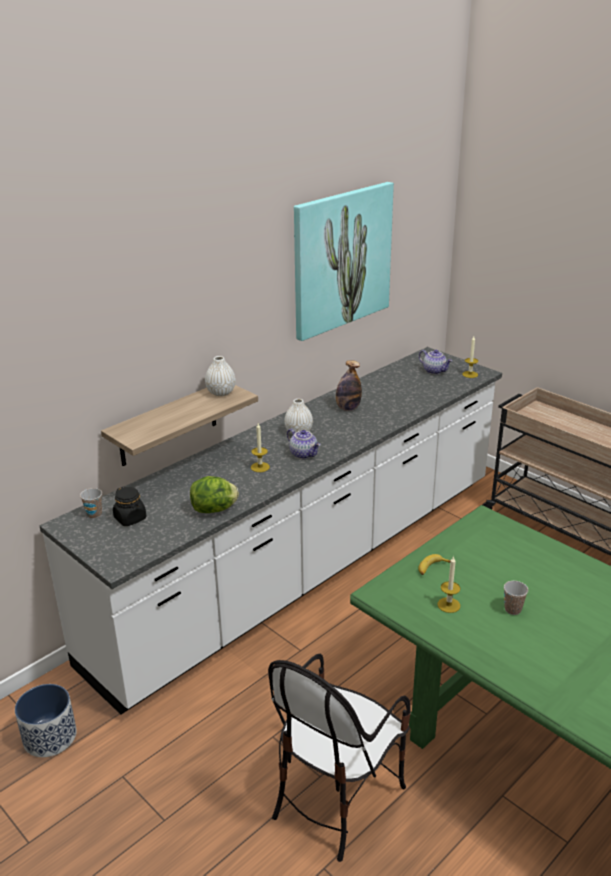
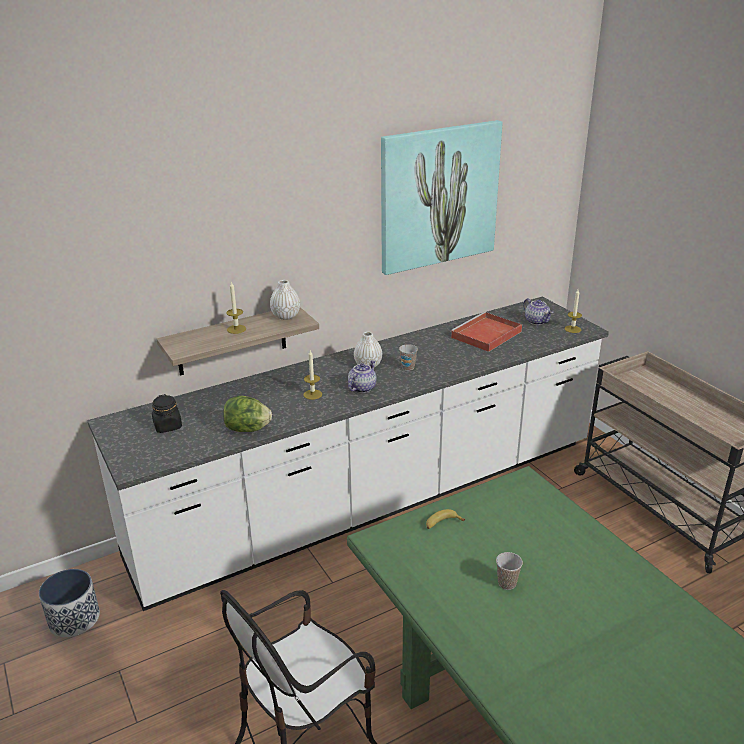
camera: 15 degrees right, 0 degrees up
cup [80,488,102,519] -> cup moved to [399,344,418,371]
teapot [287,428,320,459] -> teapot turned 120 degrees counterclockwise [348,360,376,393]
bottle [336,360,362,411] -> none
candle [438,556,460,613] -> candle moved to [226,281,246,334]
none -> red tray [450,312,522,352]

